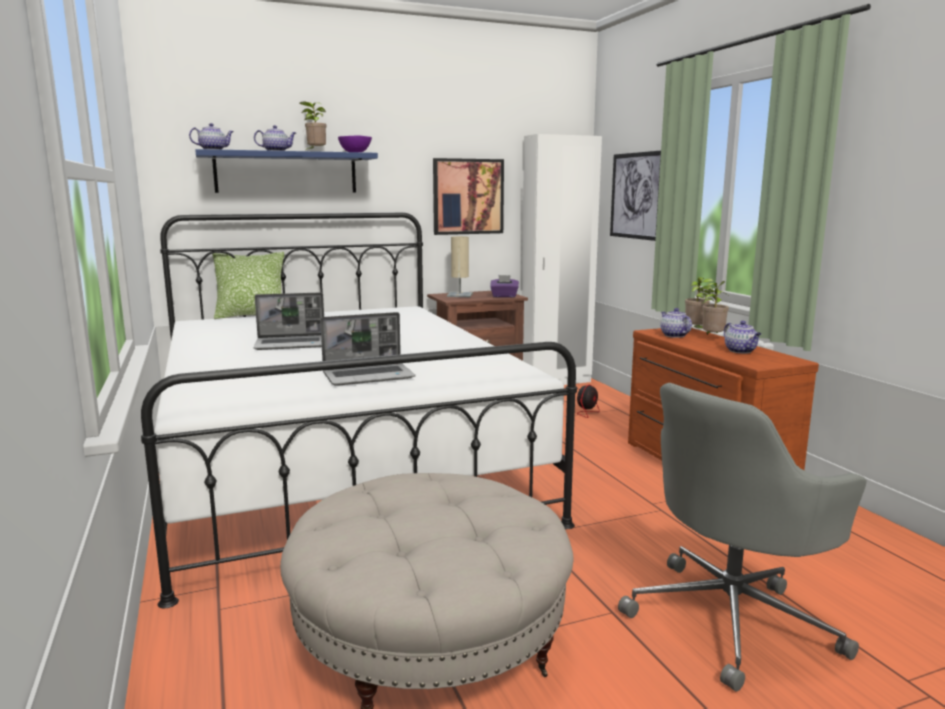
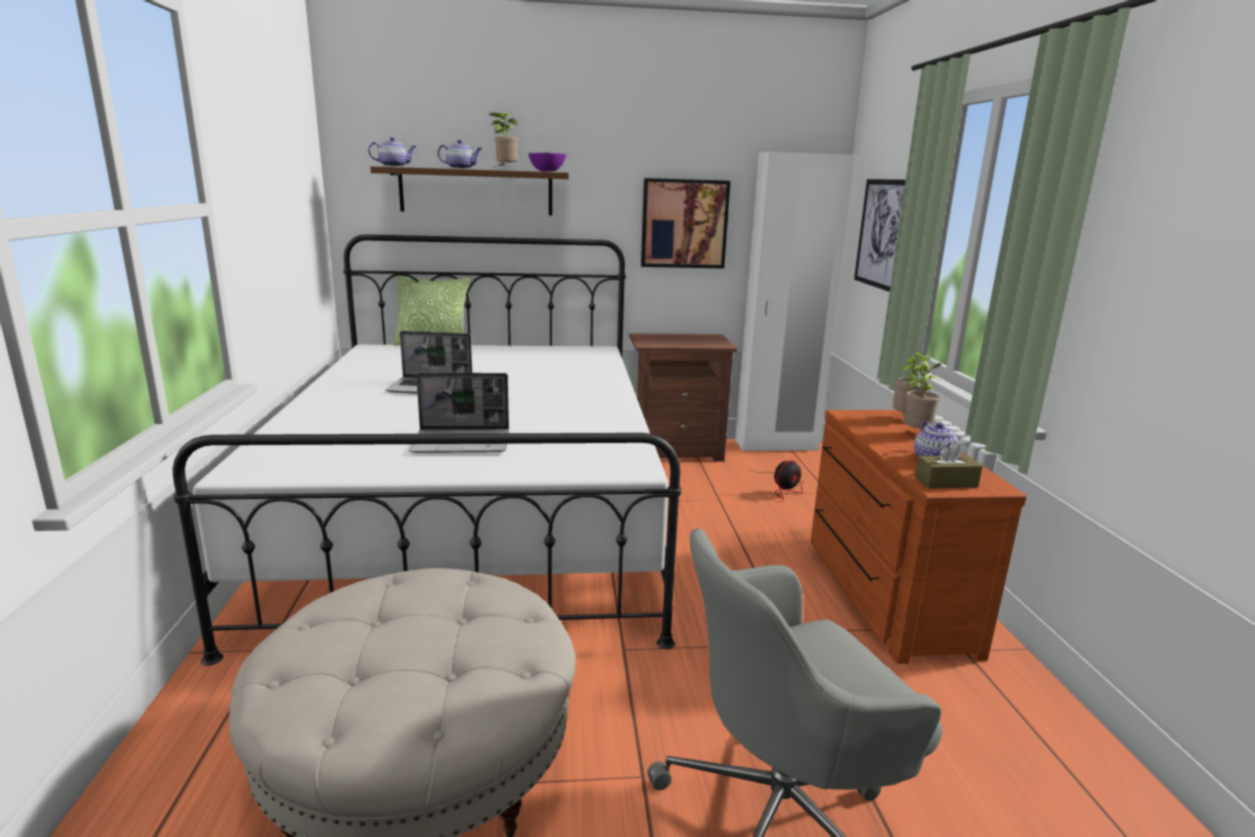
camera: 15 degrees right, 5 degrees up
blue shelf [195,149,378,193] -> brown shelf [370,166,569,215]
beige table lamp [447,236,473,297] -> none
purple tissue box [490,275,519,297] -> none
teapot [661,308,692,338] -> none
none -> brown tissue box [915,440,983,489]

